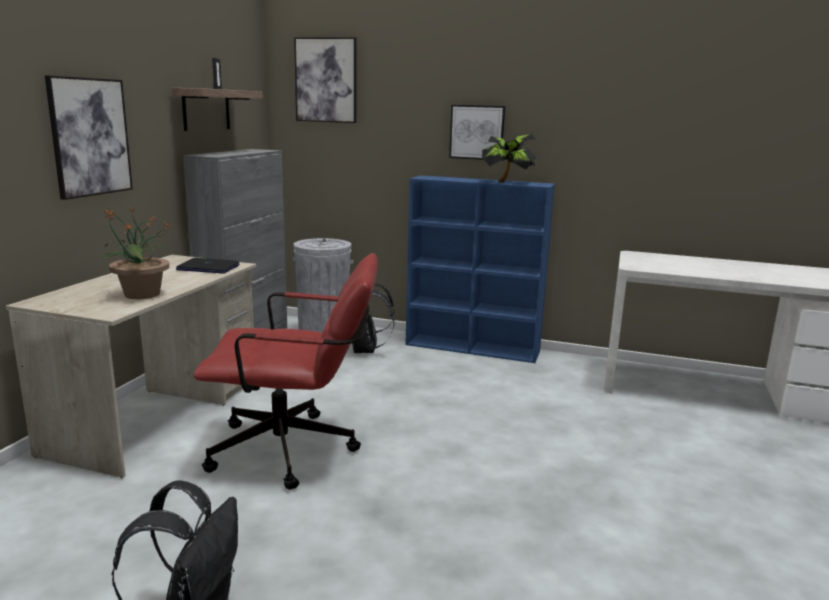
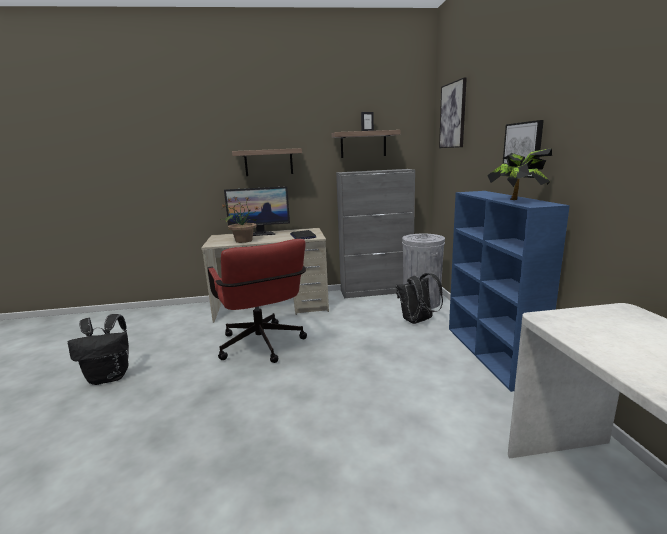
camera: 65 degrees right, 0 degrees up
picture [45,75,133,200] -> shelf [232,148,302,176]
none -> monitor [224,186,290,236]

